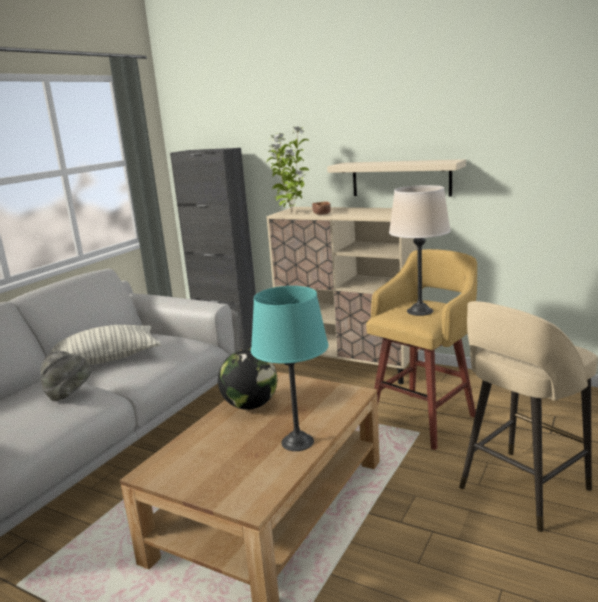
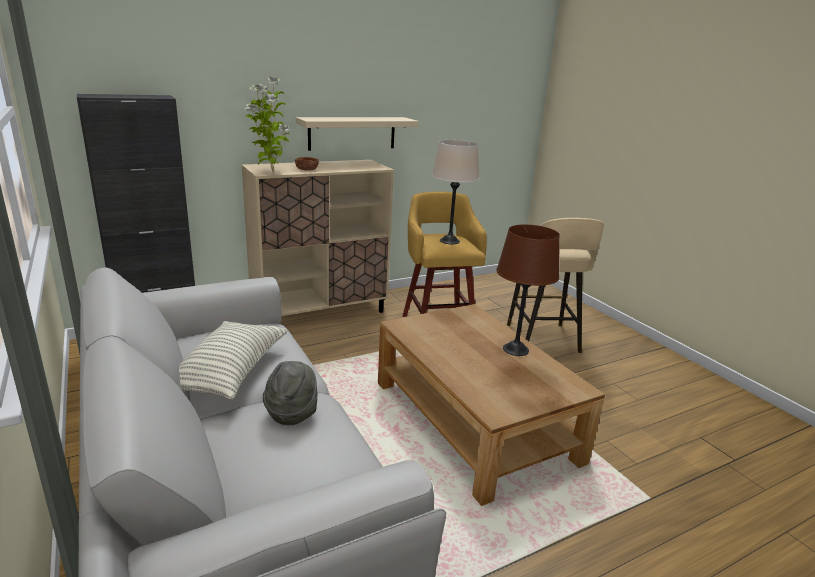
camera: 60 degrees left, 5 degrees up
globe [218,350,277,410] -> none
turquoise table lamp [251,286,328,451] -> brown table lamp [496,224,560,356]

